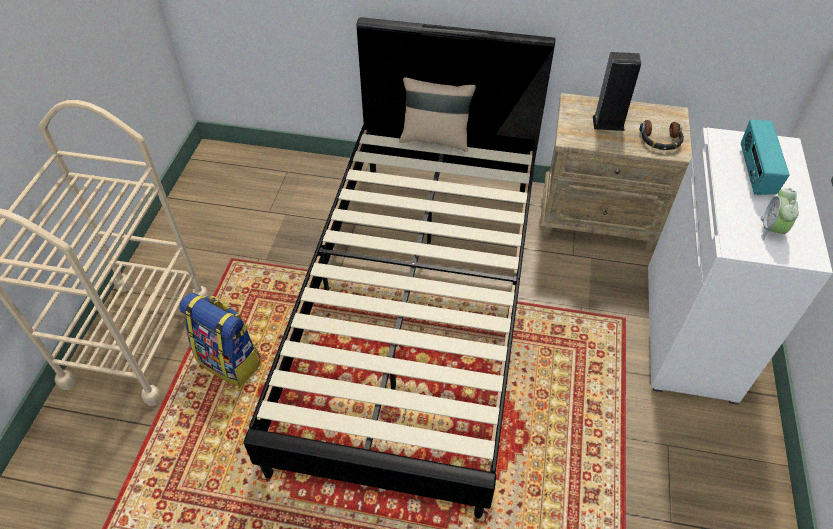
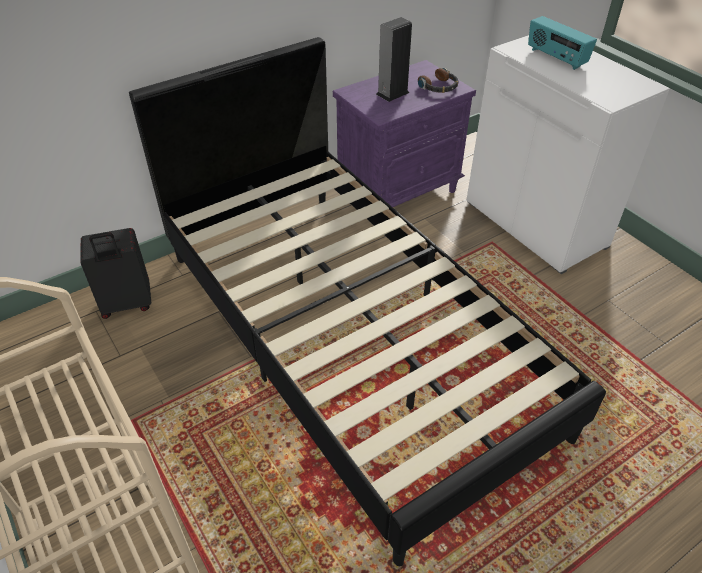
camera: 45 degrees left, 5 degrees down
backpack [179,293,261,387] -> none
beige pillow [399,77,476,152] -> none
beige nightstand [540,93,692,253] -> purple nightstand [333,60,476,207]
alarm clock [761,188,799,241] -> none
none -> black suitcase [80,228,151,319]

